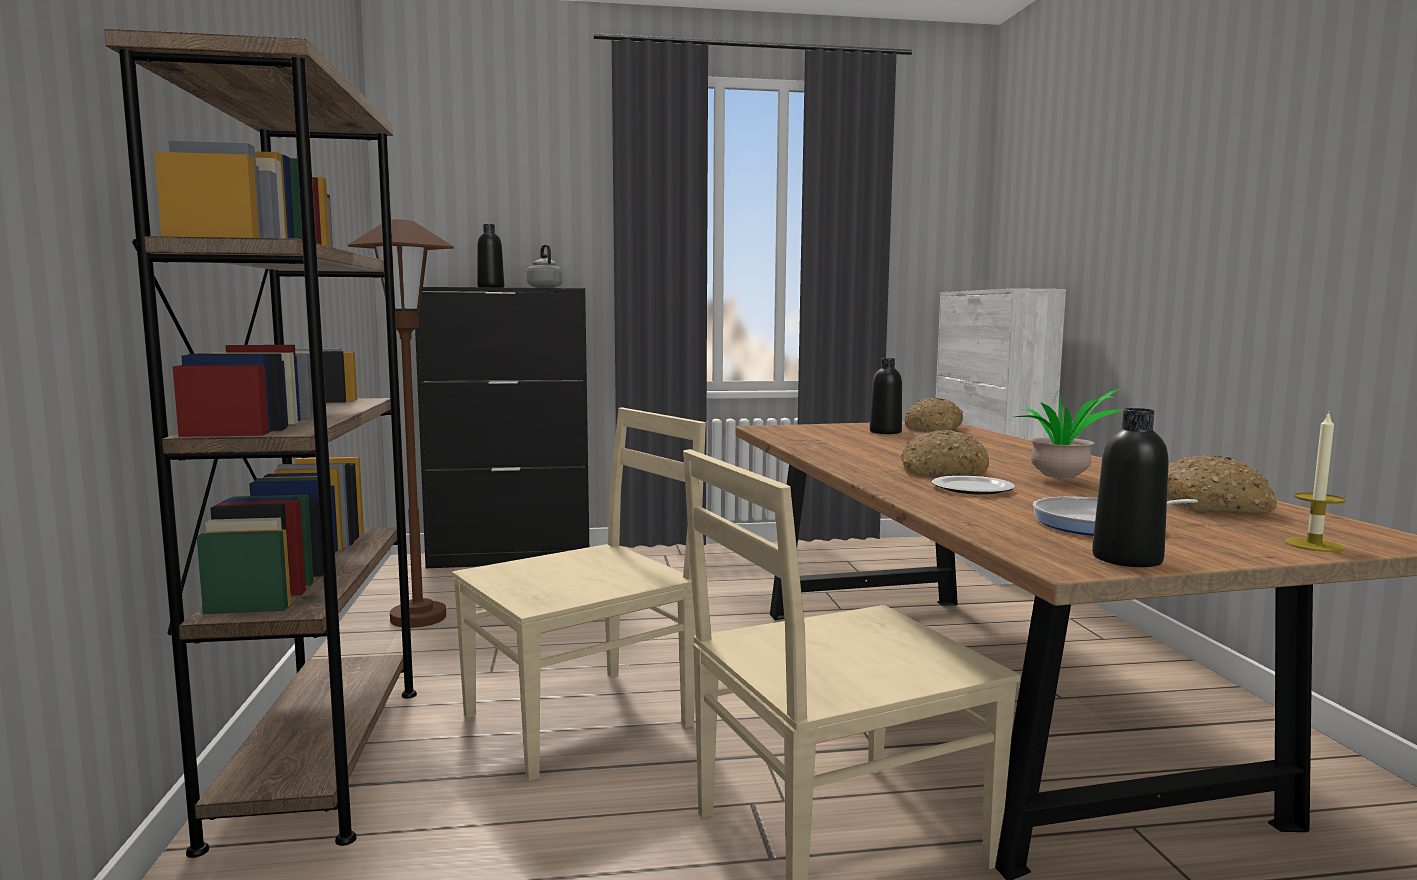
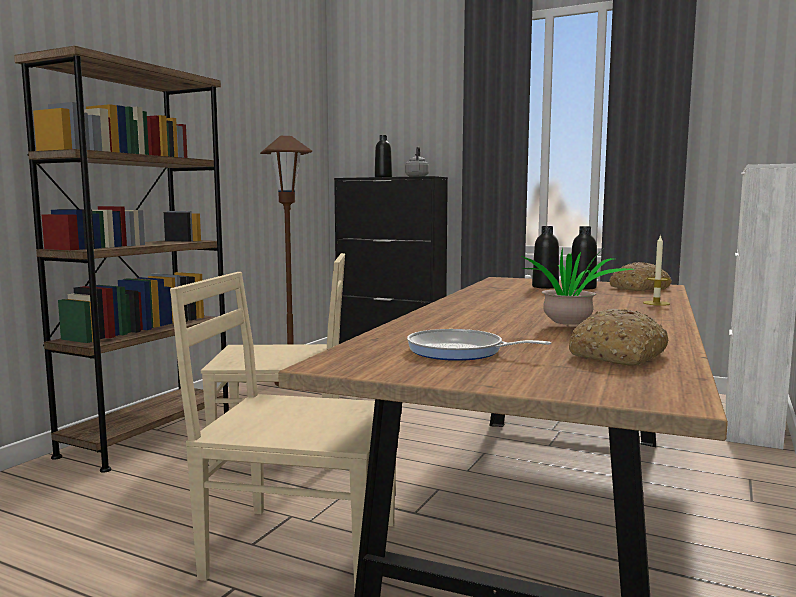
camera: 35 degrees right, 0 degrees up
bread [901,430,989,476] -> none
plate [932,476,1015,495] -> none
black bottle [1092,408,1169,567] -> black bottle moved to [532,226,559,289]
candle [1284,412,1346,552] -> candle moved to [643,234,670,306]

